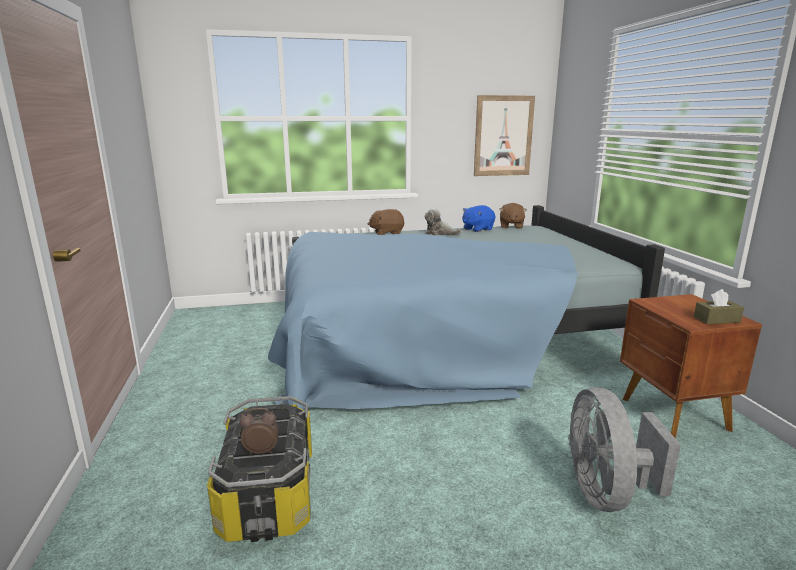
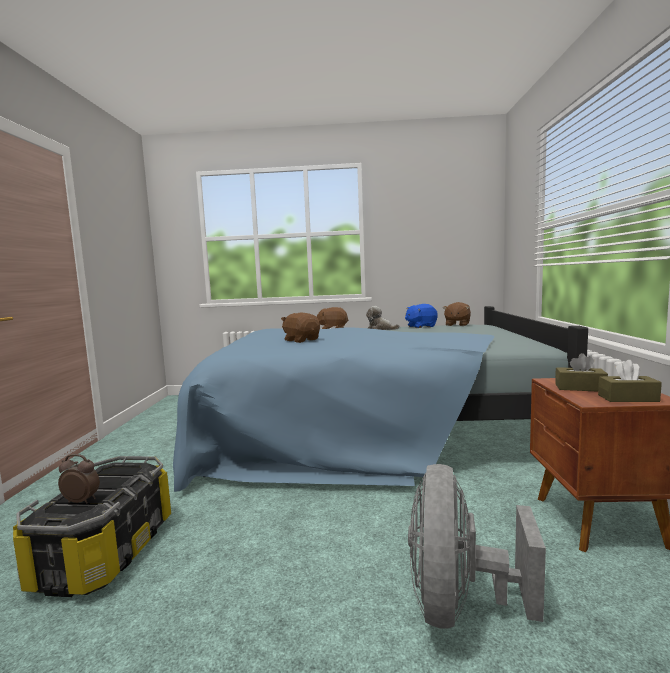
camera: 15 degrees right, 10 degrees down
picture [474,95,535,176] -> none
none -> brown plush toy [281,312,320,343]
none -> brown tissue box [555,353,608,392]

